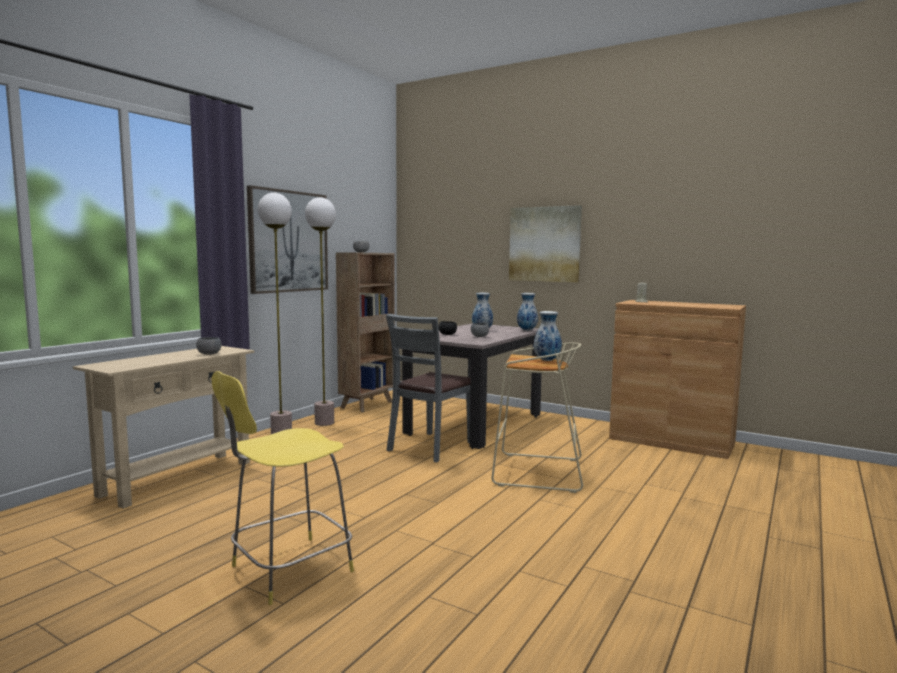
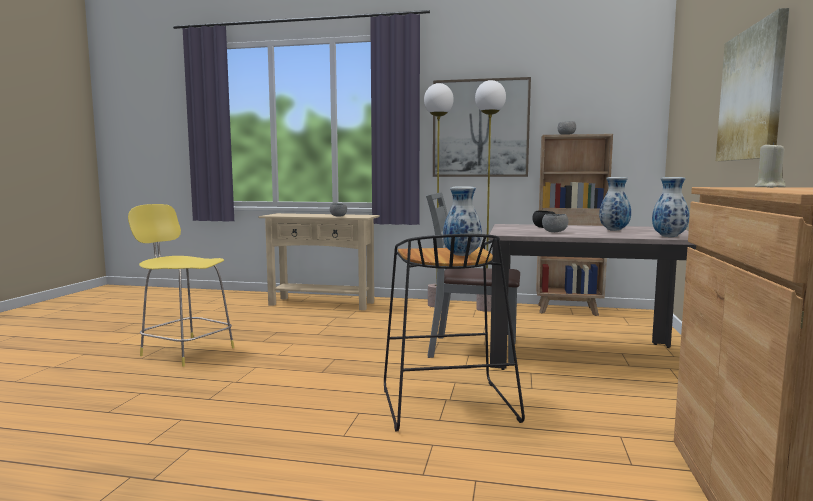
camera: 70 degrees right, 0 degrees up
beige stool [492,343,583,493] -> black stool [384,234,525,431]

